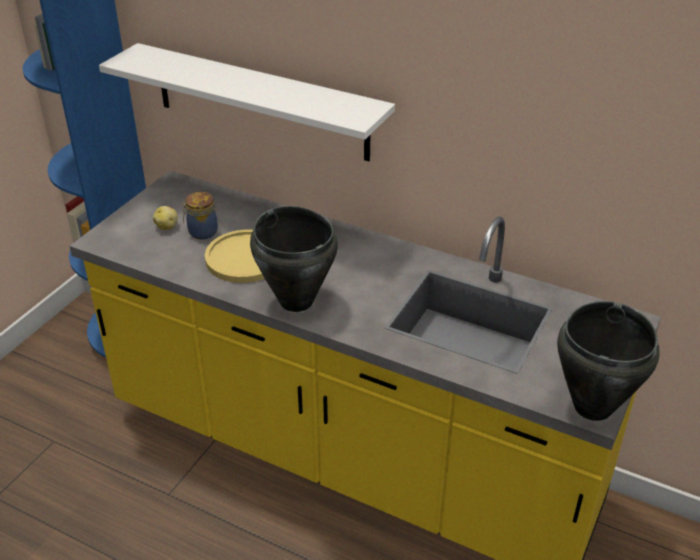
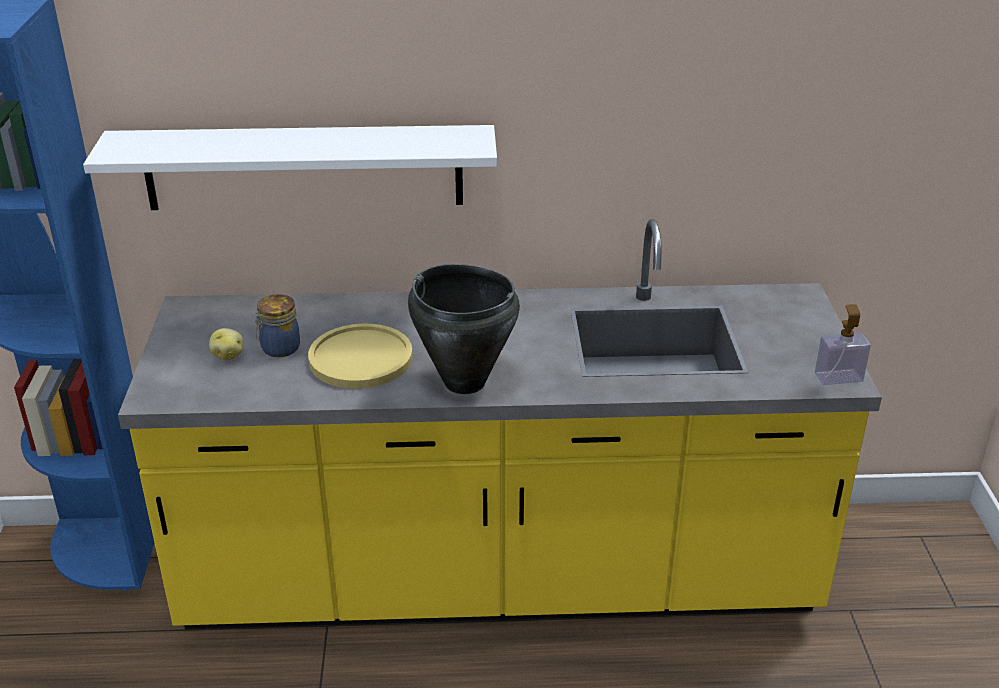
camera: 30 degrees left, 5 degrees down
black cooking pot [557,301,660,421] -> soap dispenser [815,304,871,385]

